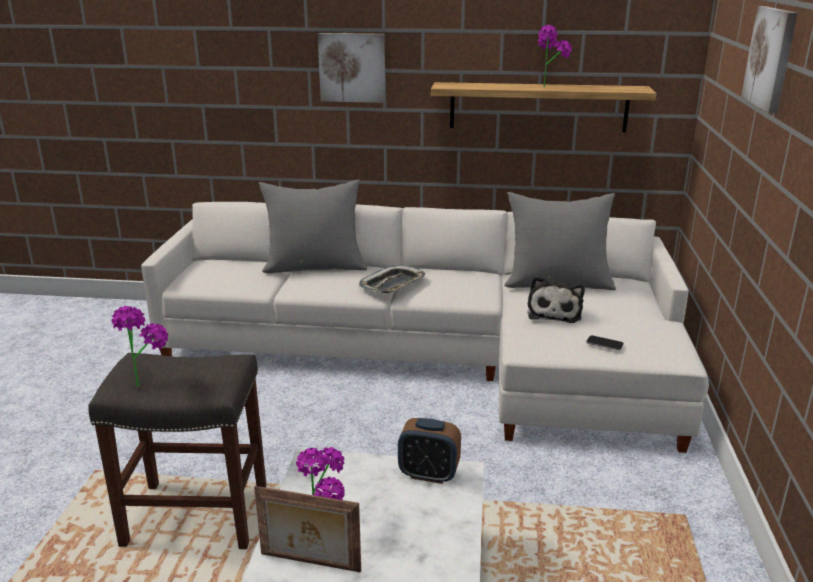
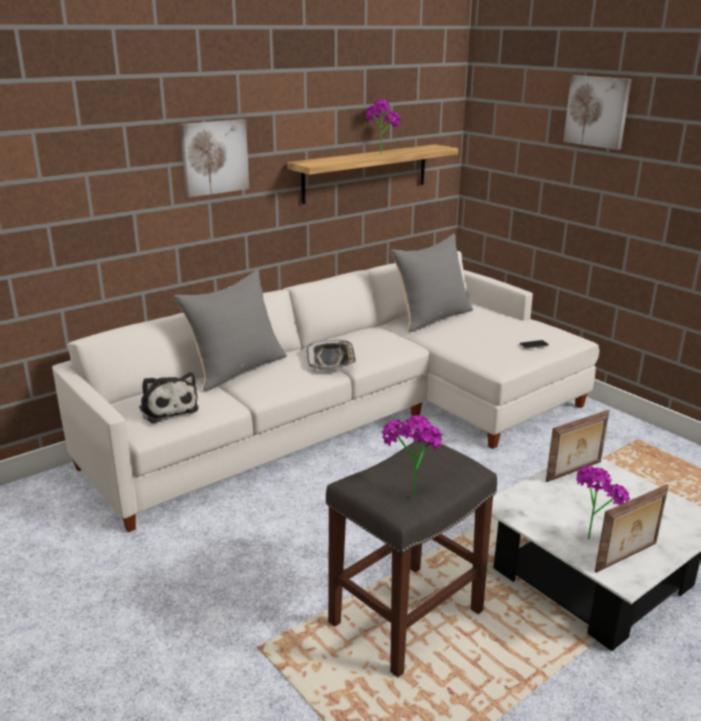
camera: 45 degrees left, 0 degrees up
alarm clock [398,418,461,484] -> picture frame [546,410,610,482]
plush toy [527,276,585,323] -> plush toy moved to [139,372,199,423]

